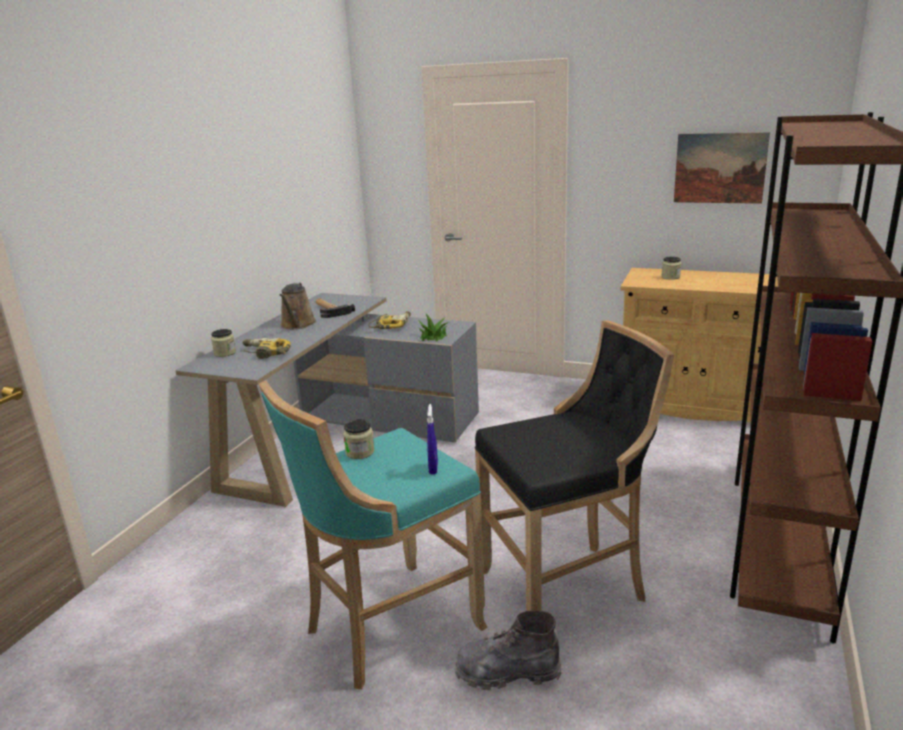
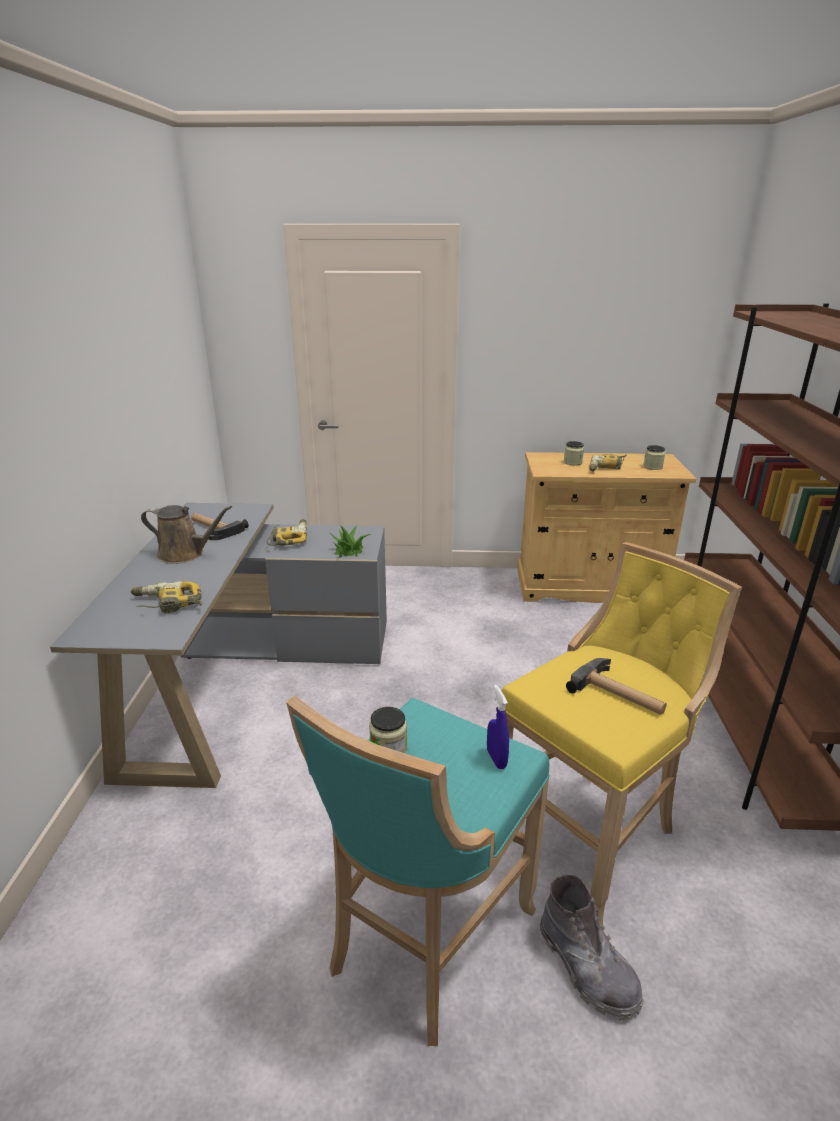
camera: 20 degrees left, 5 degrees up
jar [211,329,236,357] -> jar moved to [643,445,665,470]
brown watering can [279,282,316,329] -> brown watering can turned 60 degrees counterclockwise [141,505,232,564]
grey boot [455,611,561,690] -> grey boot turned 105 degrees counterclockwise [540,875,644,1020]
black stool [475,321,674,611] -> yellow stool [501,542,742,925]
picture [674,132,770,204] -> none
none -> hammer [566,658,667,715]
none -> power drill [590,454,627,471]

